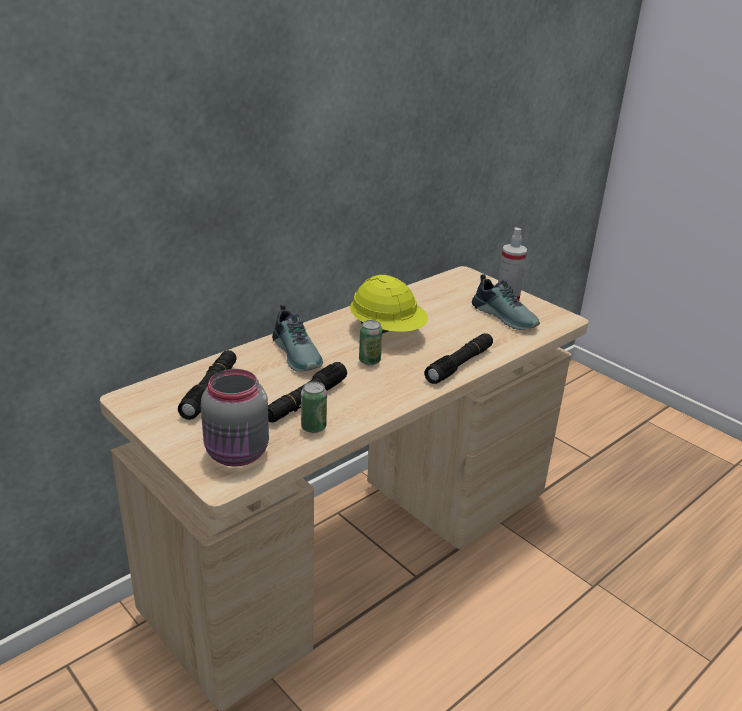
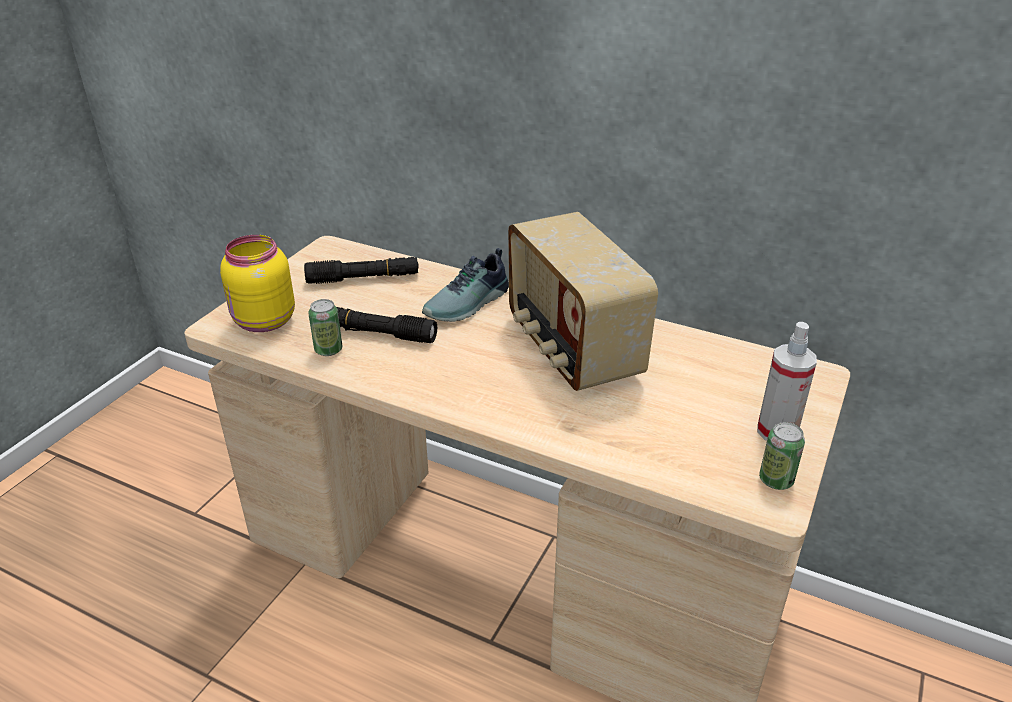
camera: 70 degrees right, 5 degrees up
grey jar [201,369,269,467] -> yellow jar [220,235,295,332]
yellow hard hat [350,275,428,333] -> radio [508,212,658,391]
can [359,320,382,365] -> can moved to [759,422,805,490]
black flashlight [424,333,493,384] -> none
shoe [472,274,540,330] -> none

